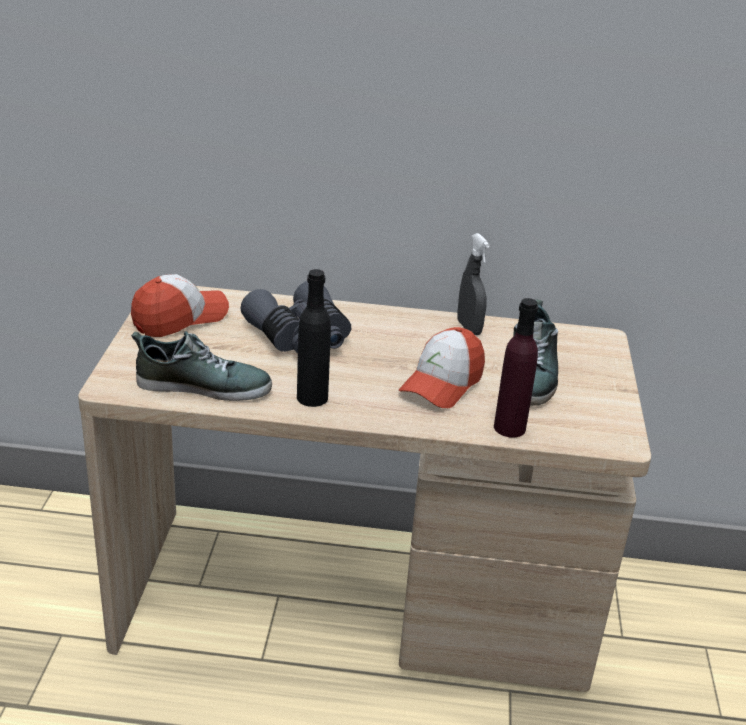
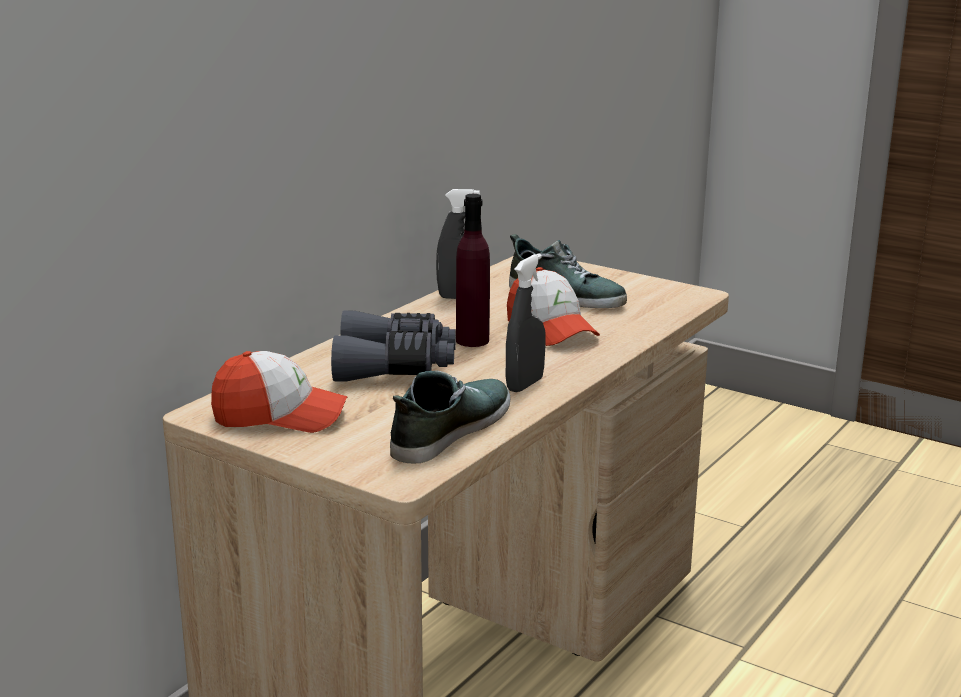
camera: 60 degrees left, 10 degrees down
cap [131,274,229,337] -> cap turned 105 degrees clockwise [211,351,348,433]
black bottle [297,269,331,407] -> grey spray bottle [506,253,545,392]
purple bottle [494,298,538,438] -> purple bottle moved to [456,194,490,347]

